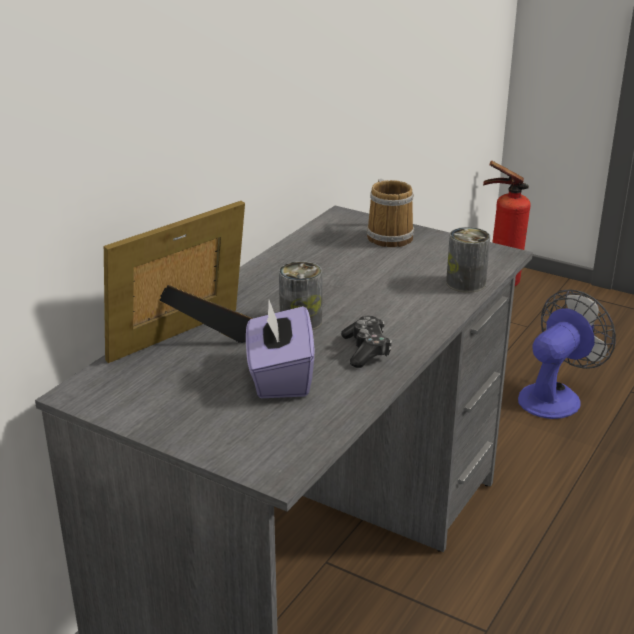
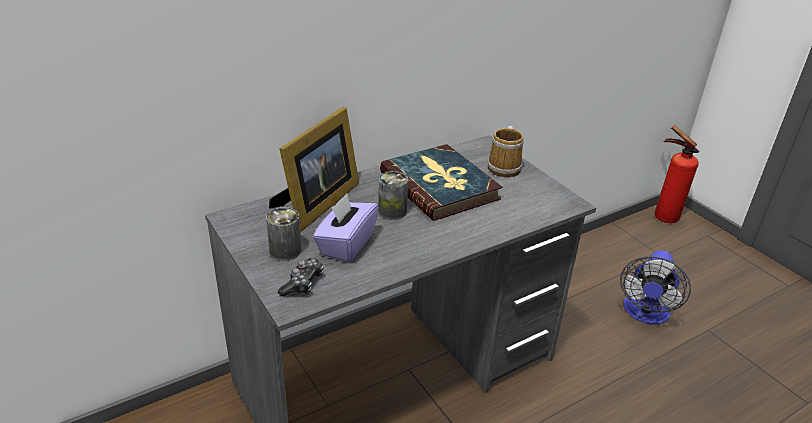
camera: 25 degrees right, 5 degrees up
picture frame [104,201,253,363] -> picture frame turned 135 degrees clockwise [269,107,359,231]
game controller [341,316,392,368] -> game controller moved to [278,258,324,297]
can [446,227,490,293] -> can moved to [266,207,301,261]
fan [518,290,616,419] -> fan turned 135 degrees clockwise [620,250,691,324]
none -> book [380,144,502,221]

